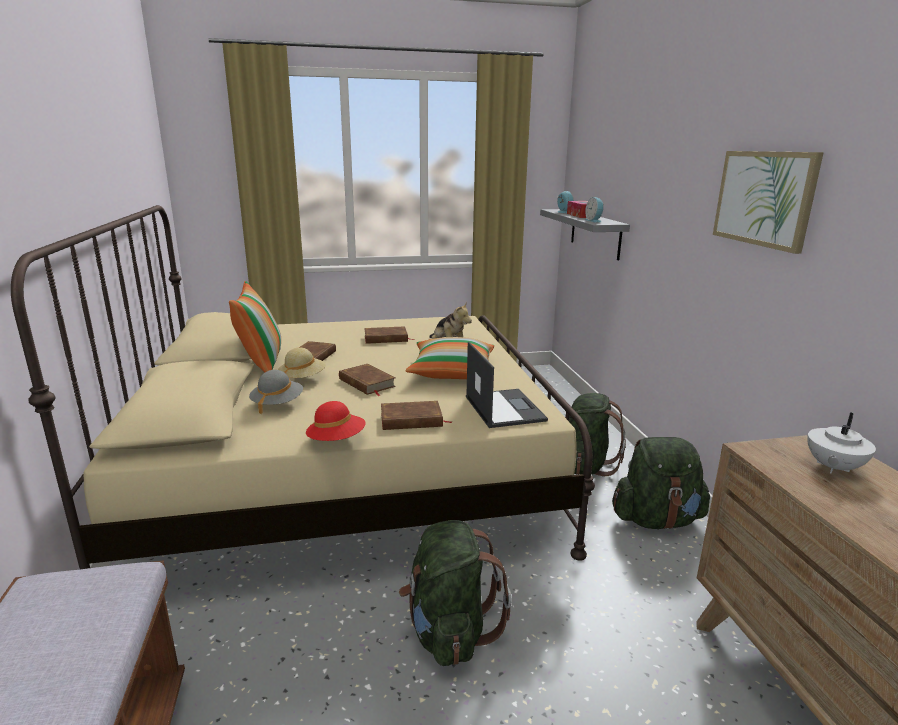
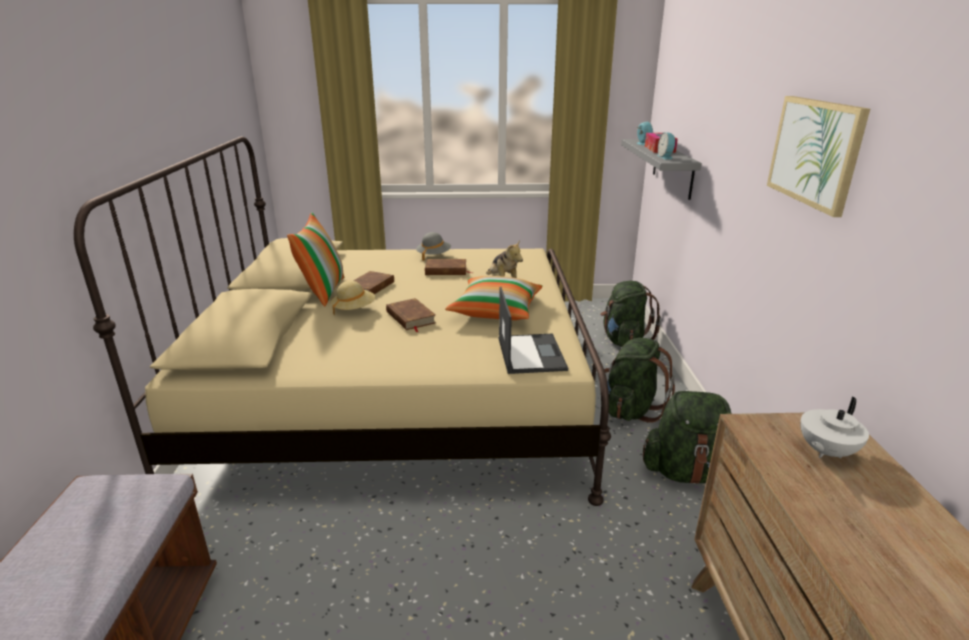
camera: 10 degrees right, 5 degrees up
grey hat [249,370,303,415] -> grey hat moved to [416,232,451,261]
red hat [306,401,366,441] -> none
brown book [381,401,452,430] -> none
green backpack [399,520,512,666] -> green backpack moved to [600,281,661,347]

